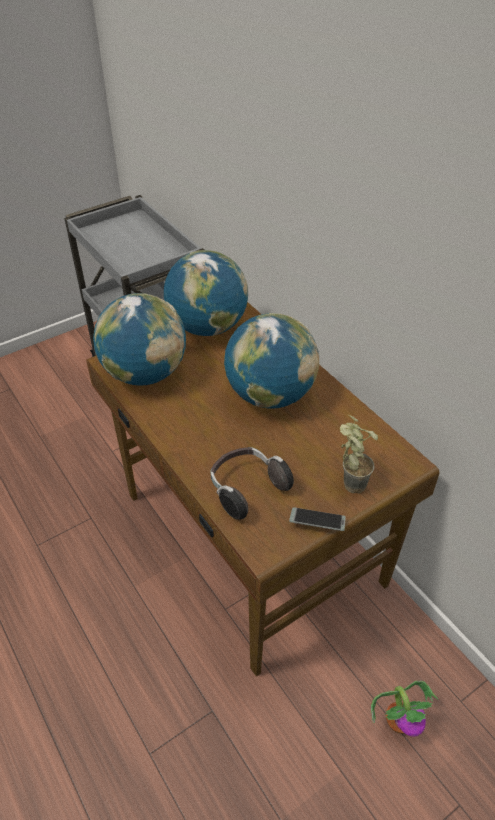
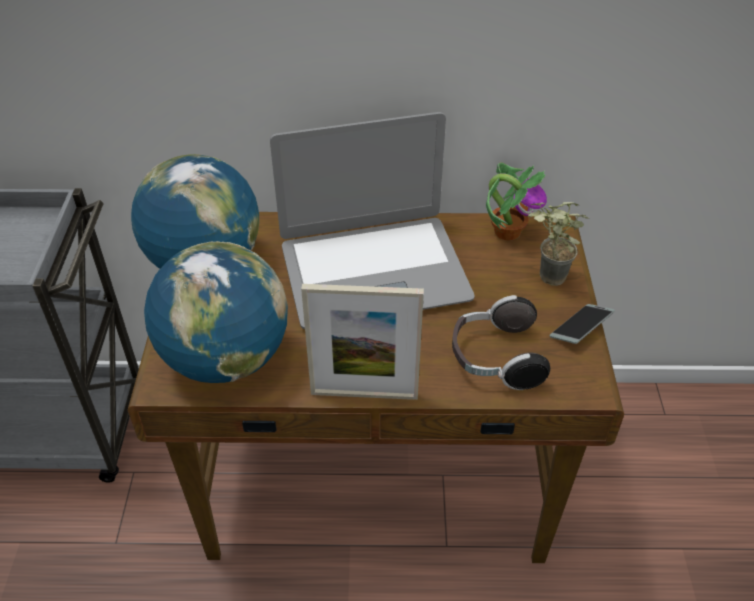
camera: 55 degrees left, 0 degrees up
globe [224,313,319,409] -> laptop [270,112,475,329]
potted plant [371,681,438,736] -> potted plant moved to [486,162,547,240]
none -> picture frame [301,284,424,400]

